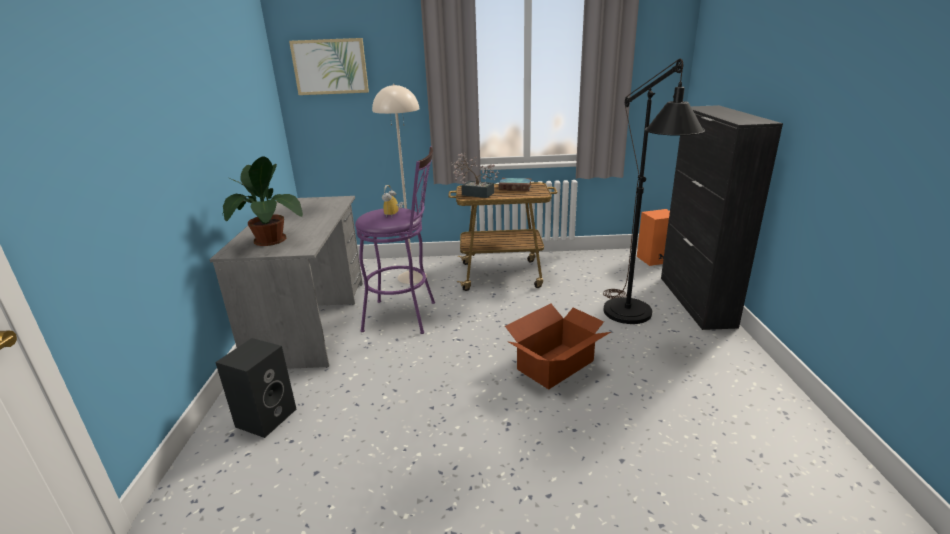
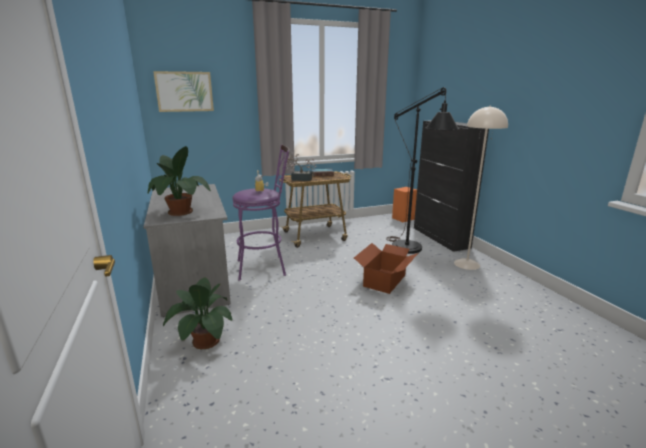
camera: 20 degrees left, 5 degrees down
black speaker [215,338,296,438] -> potted plant [163,277,232,349]
beige floor lamp [372,84,427,284] -> beige floor lamp moved to [454,106,508,270]

